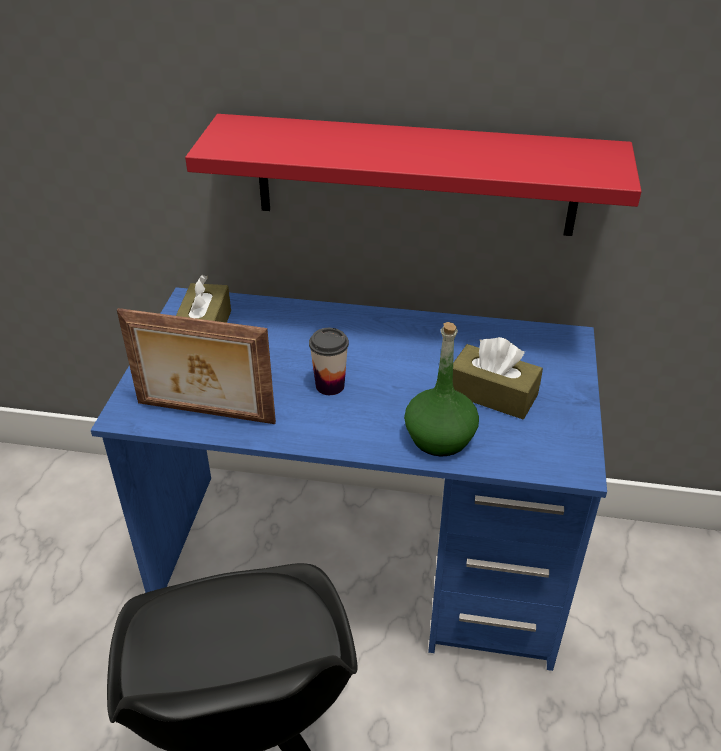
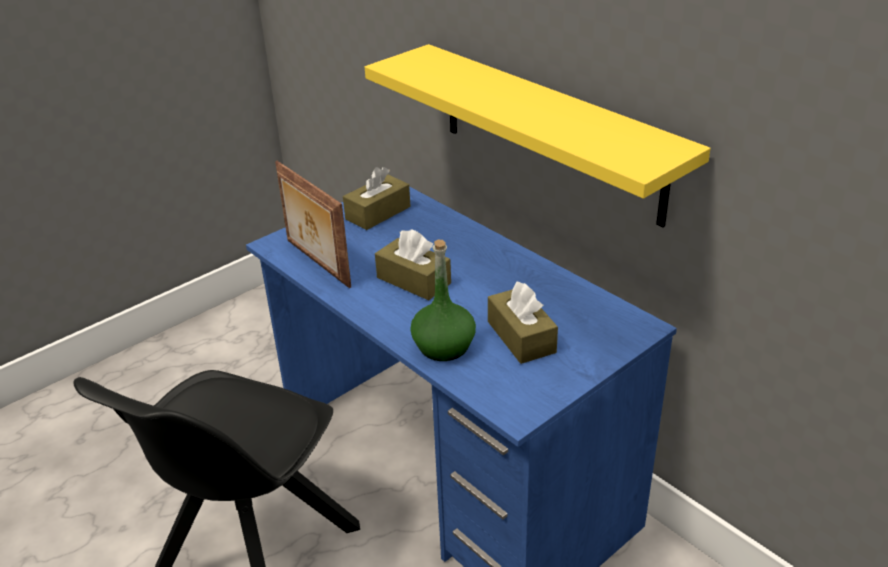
camera: 40 degrees right, 5 degrees down
red shelf [185,114,642,236] -> yellow shelf [365,44,710,227]
cup [309,328,349,395] -> brown tissue box [375,229,451,300]

